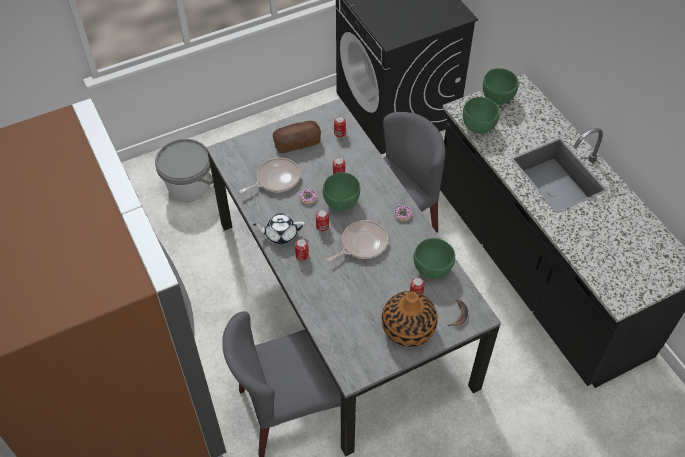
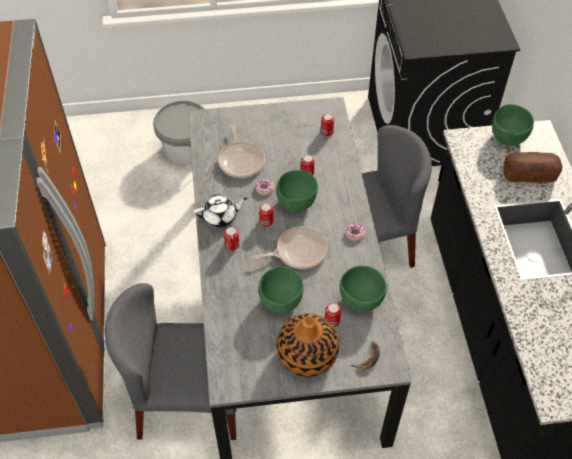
camera: 20 degrees right, 0 degrees up
frying pan [240,158,300,193] -> frying pan turned 90 degrees clockwise [218,124,265,178]
white teapot [253,213,305,244] -> white teapot turned 150 degrees clockwise [193,194,247,227]
bread [273,121,321,153] -> bread moved to [503,152,562,183]
green bowl [463,97,499,134] -> green bowl moved to [259,266,304,313]

